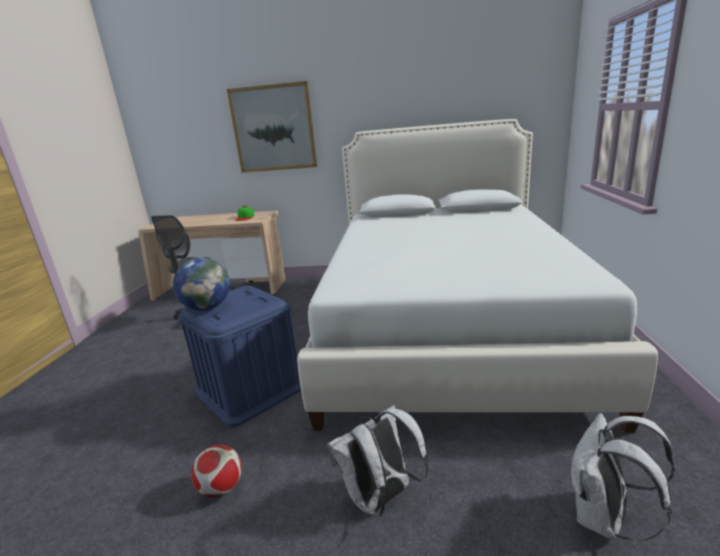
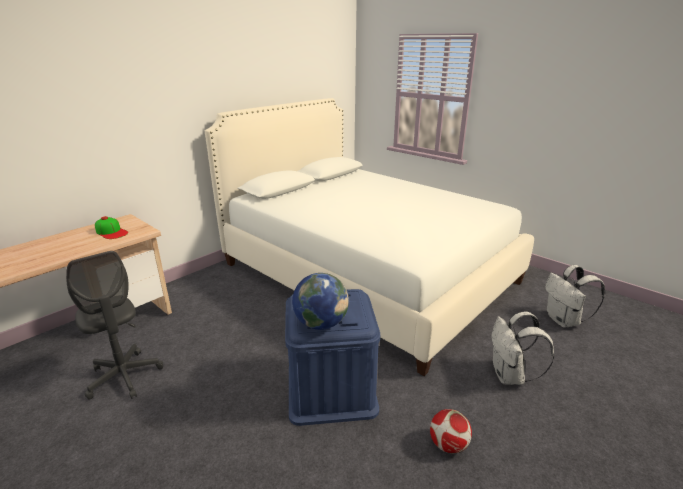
camera: 55 degrees left, 5 degrees up
picture [227,81,317,173] -> none

